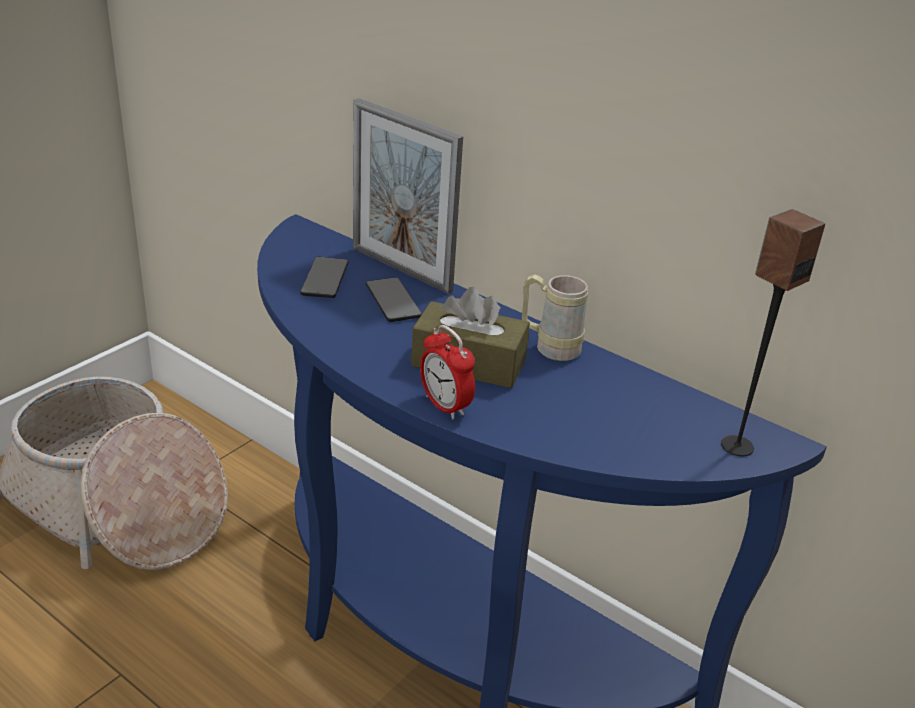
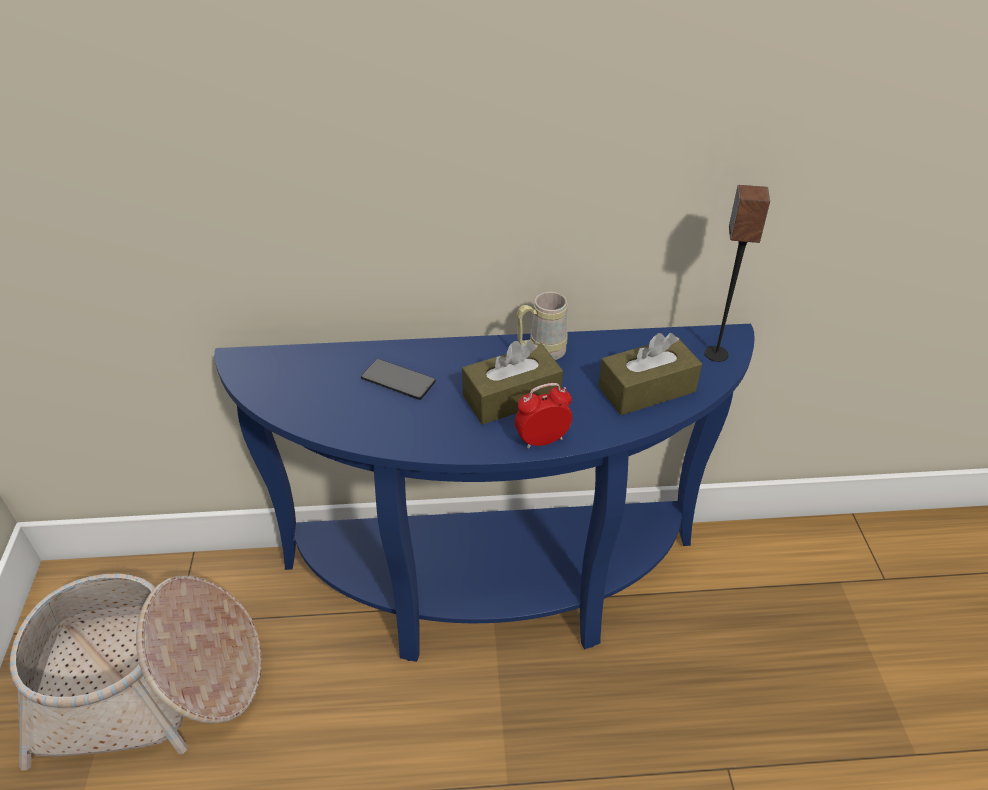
camera: 40 degrees left, 10 degrees up
phone [300,257,349,298] -> none
picture frame [353,98,463,294] -> none
alarm clock [420,325,475,419] -> alarm clock turned 150 degrees clockwise [515,383,572,449]
none -> brown tissue box [598,333,702,415]

